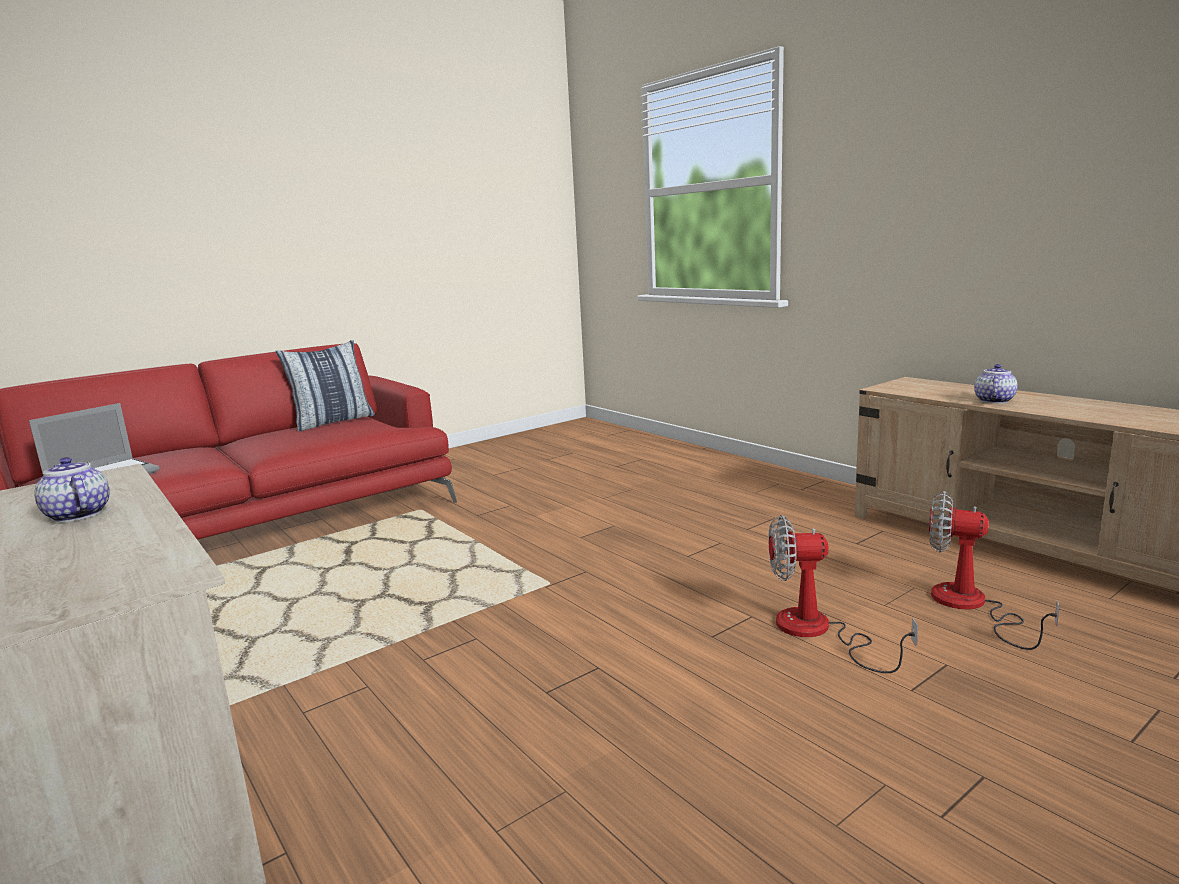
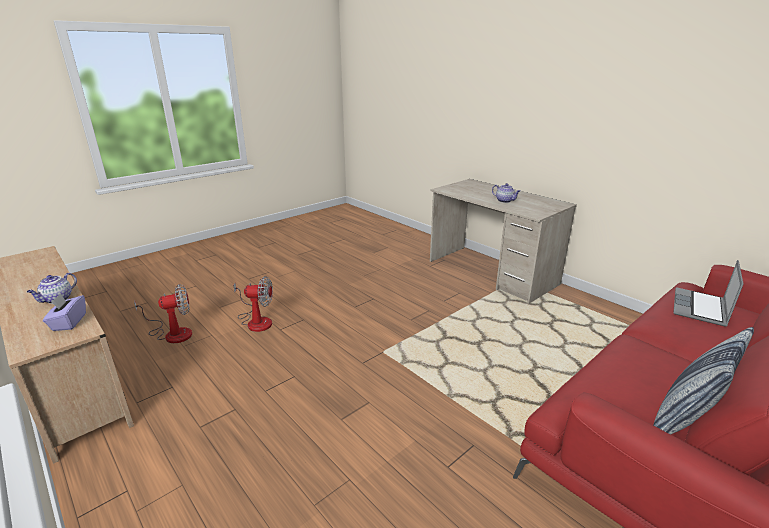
camera: 175 degrees right, 10 degrees up
fan [929,491,1060,650] -> fan turned 45 degrees counterclockwise [134,284,192,343]
none -> purple tissue box [43,293,86,331]

